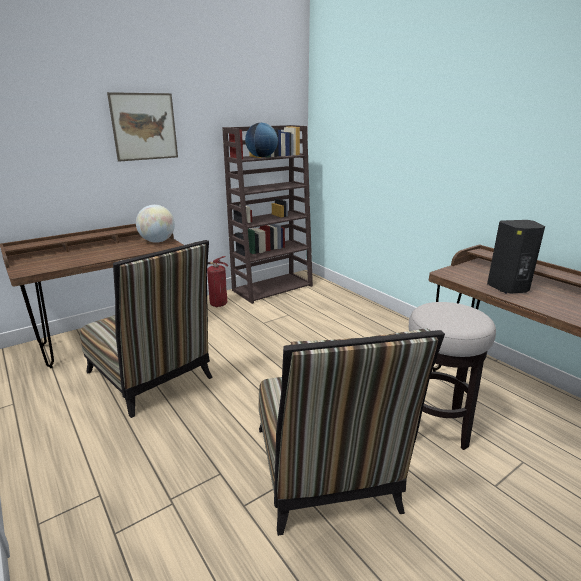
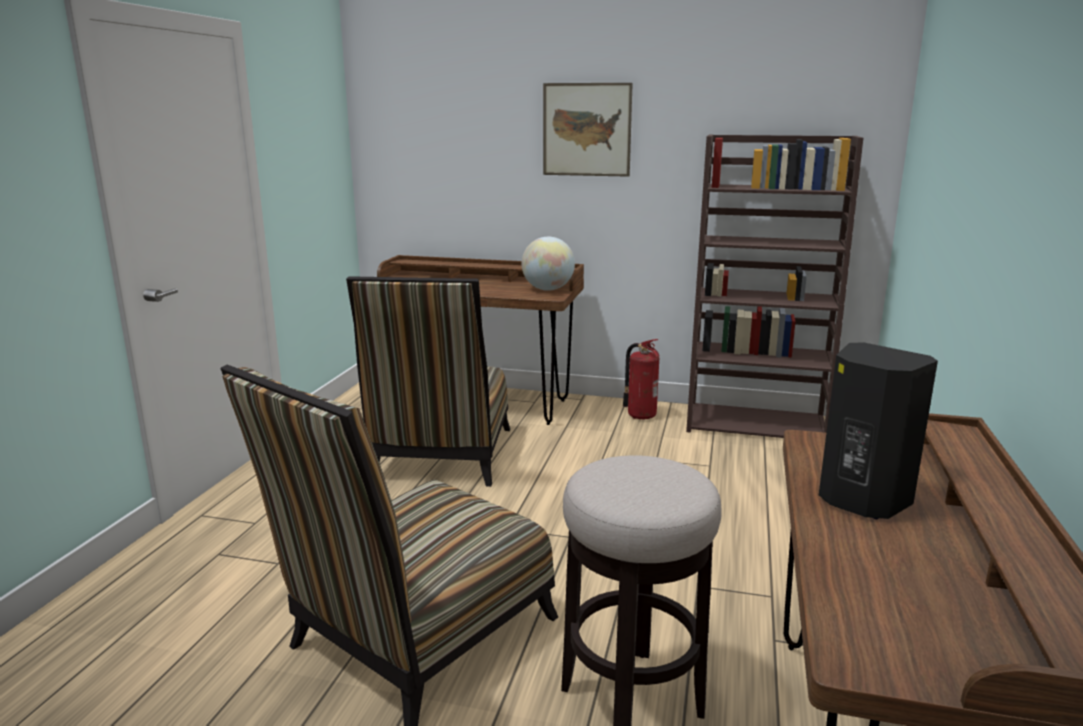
camera: 50 degrees right, 5 degrees down
globe [245,123,278,157] -> none

